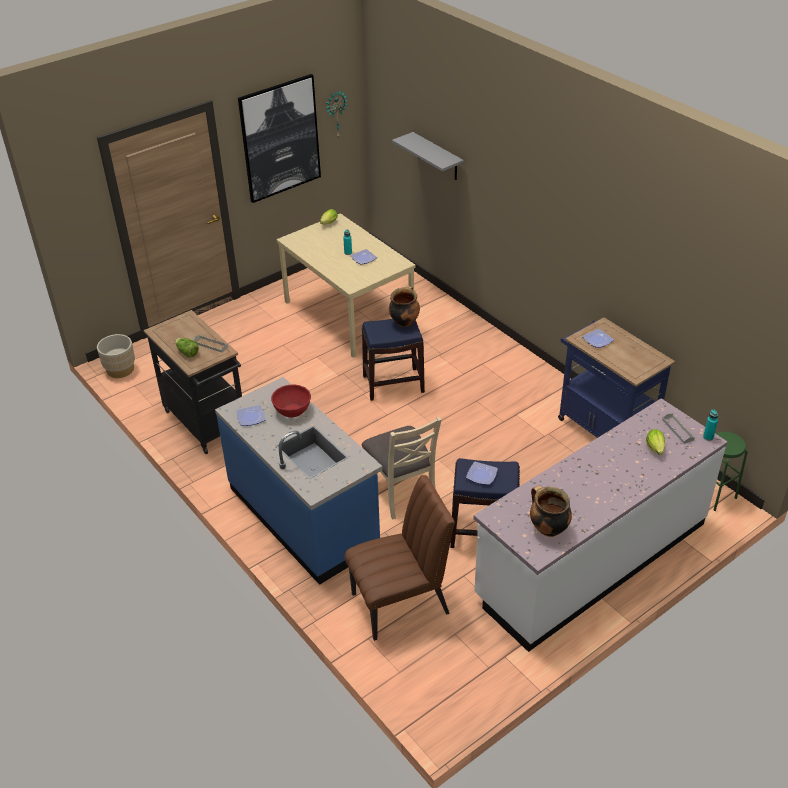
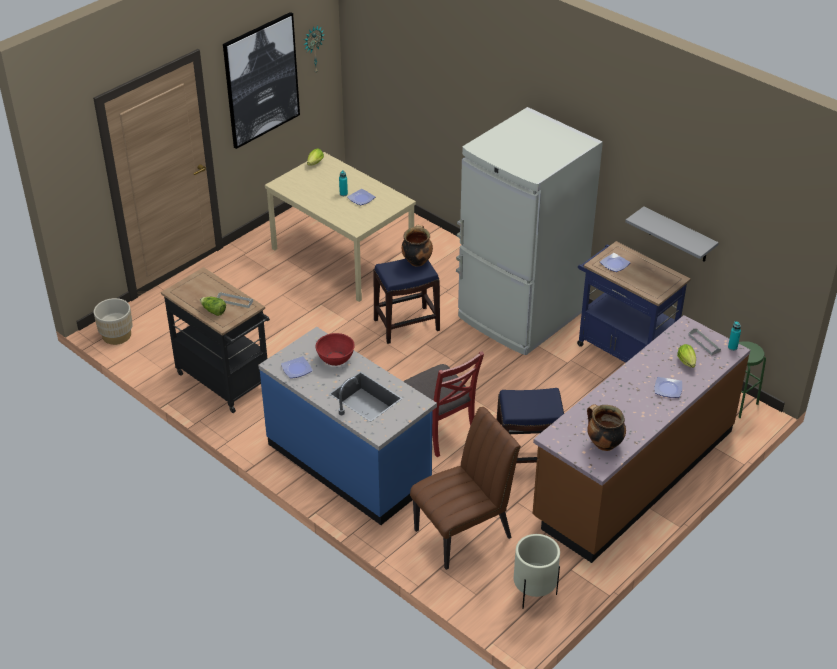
camera: 10 degrees left, 0 degrees up
beige chair [362,416,442,520] -> red chair [403,351,484,457]
grey shelf [392,132,464,180] -> grey shelf moved to [625,207,719,262]
plate [466,462,498,485] -> plate moved to [654,377,682,398]
white counter [473,398,727,652] -> brown counter [532,315,750,563]
none -> white fridge [456,107,603,355]
none -> beige planter [514,534,560,608]

